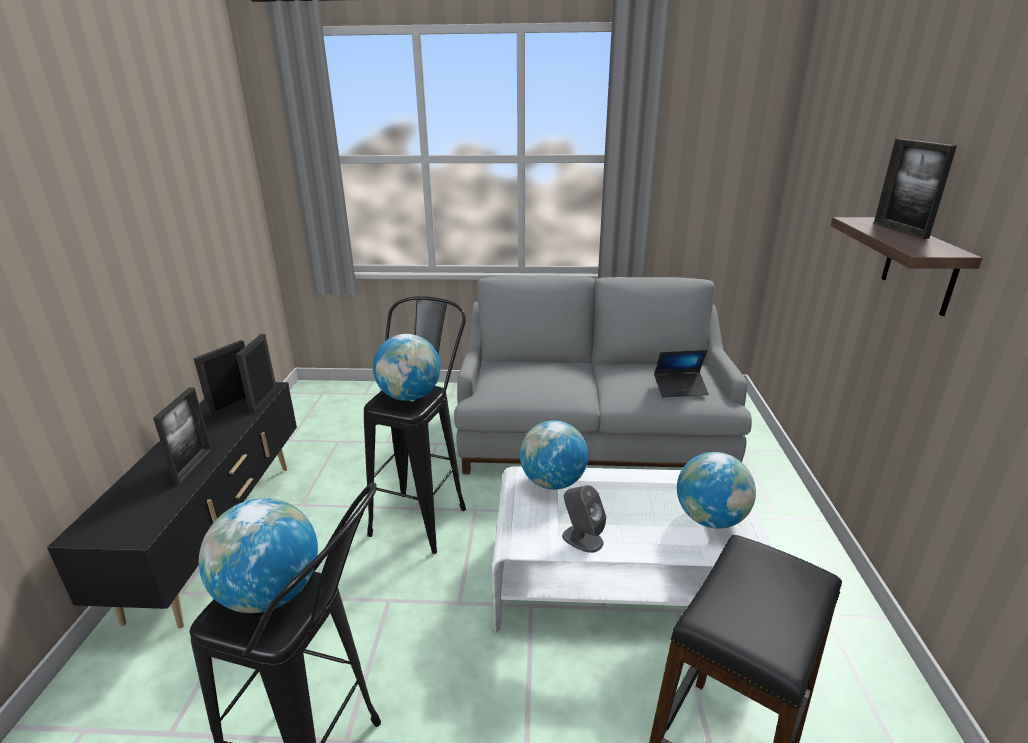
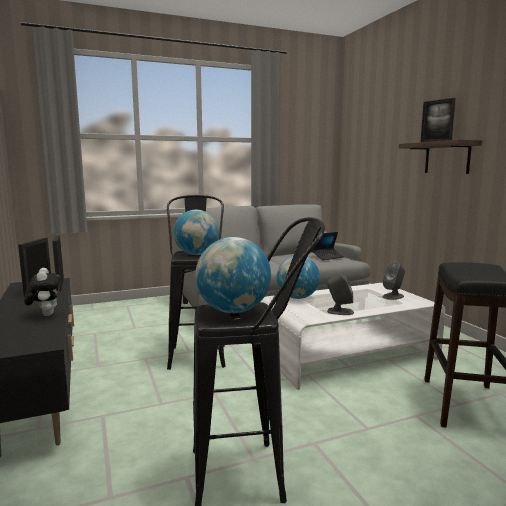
camera: 25 degrees left, 15 degrees down
picture frame [153,387,212,484] -> plush toy [24,268,61,316]
globe [677,452,756,529] -> grey speaker [383,262,405,300]

